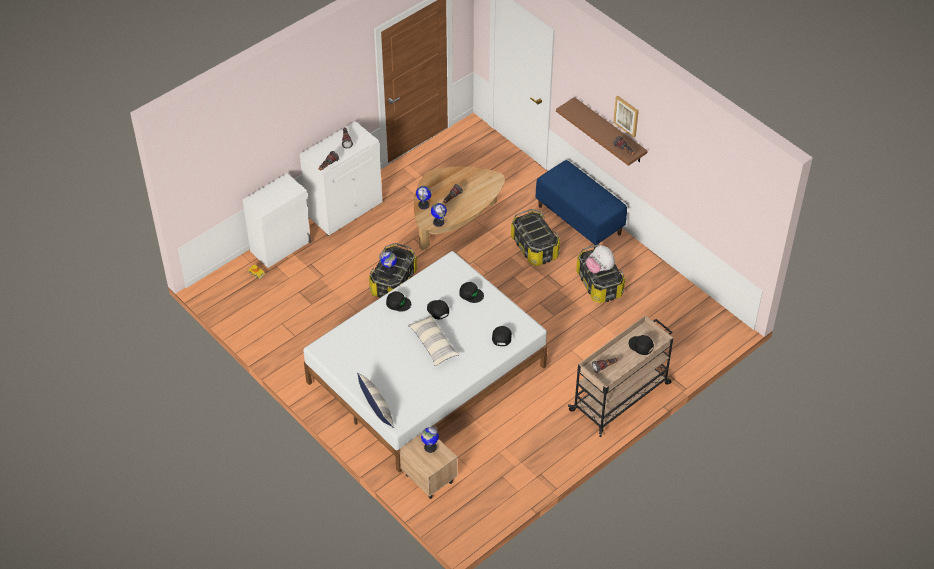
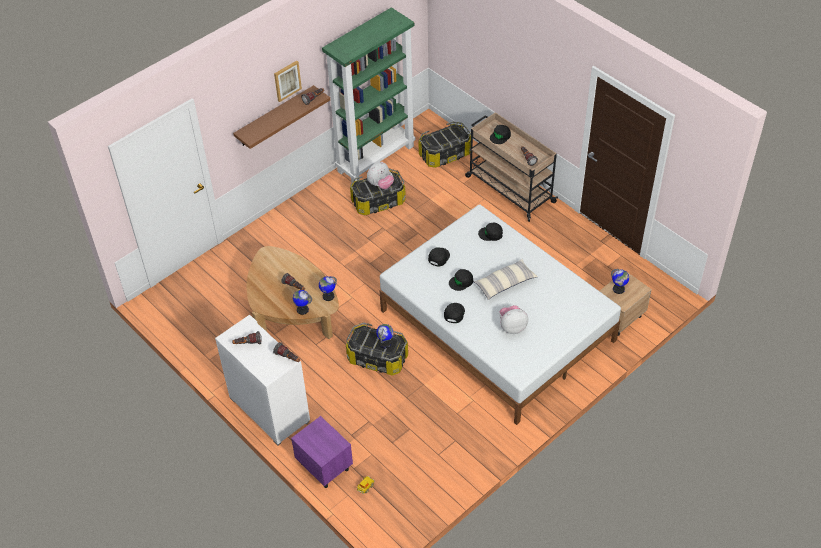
camera: 90 degrees left, 0 degrees up
white cabinet [243,173,311,268] -> purple nightstand [291,416,353,488]
pillow [357,373,394,428] -> none
storage box [511,209,560,266] -> storage box moved to [418,121,471,168]
blue bench [536,160,627,249] -> none
none -> green bookcase [322,7,415,182]
none -> plush toy [500,305,528,334]

